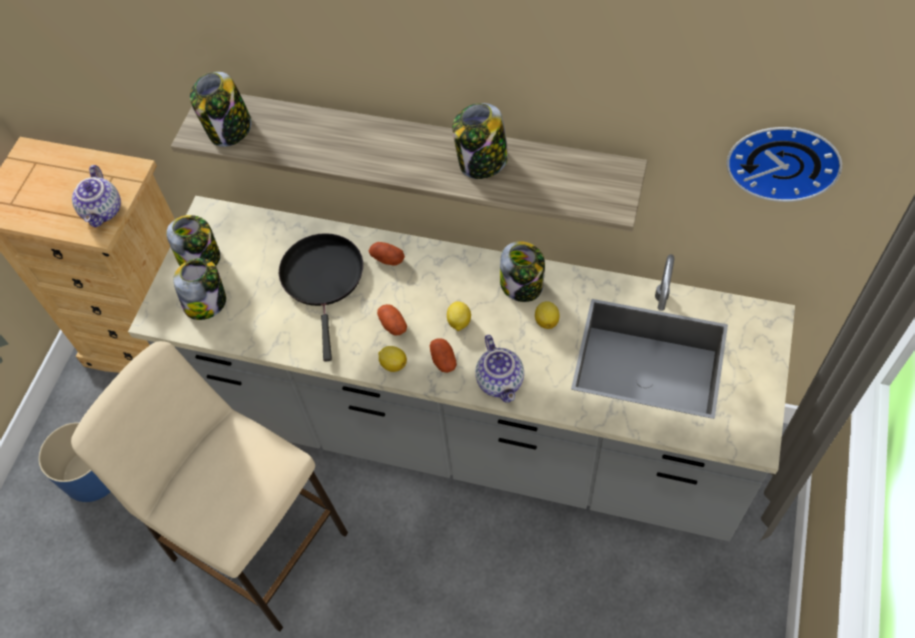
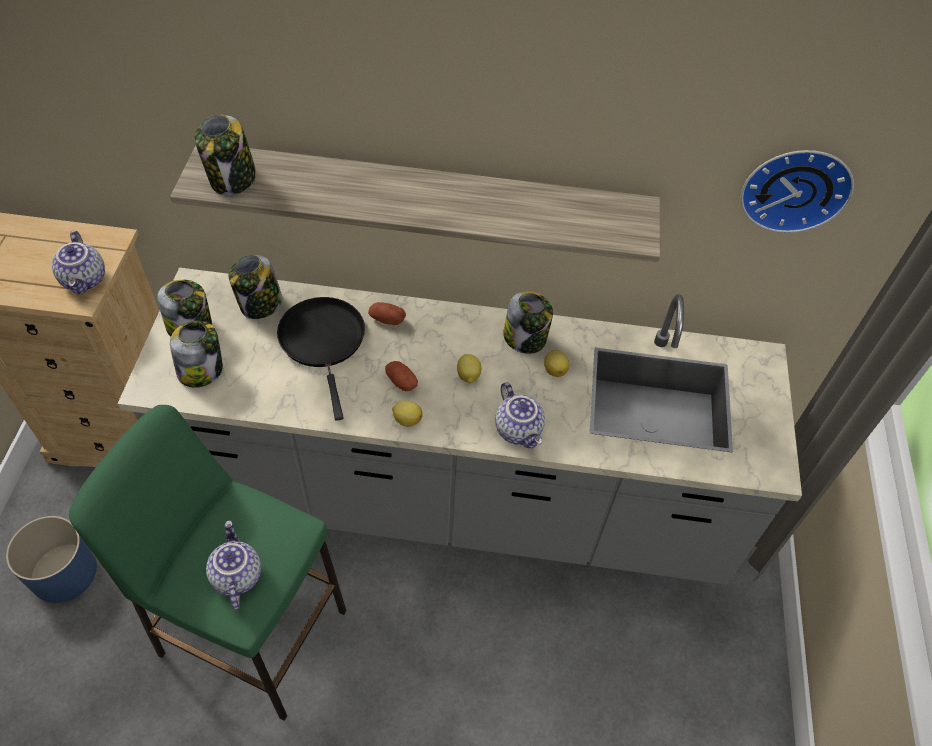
camera: 15 degrees left, 5 degrees down
beige stool [71,341,348,632] -> green stool [69,405,346,721]
potato [430,338,457,373] -> none
jar [452,103,508,179] -> jar moved to [229,255,282,319]
none -> teapot [206,520,261,609]

